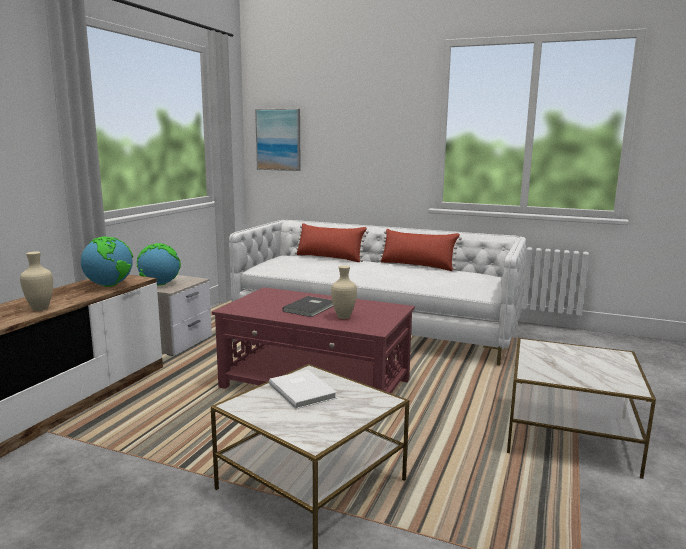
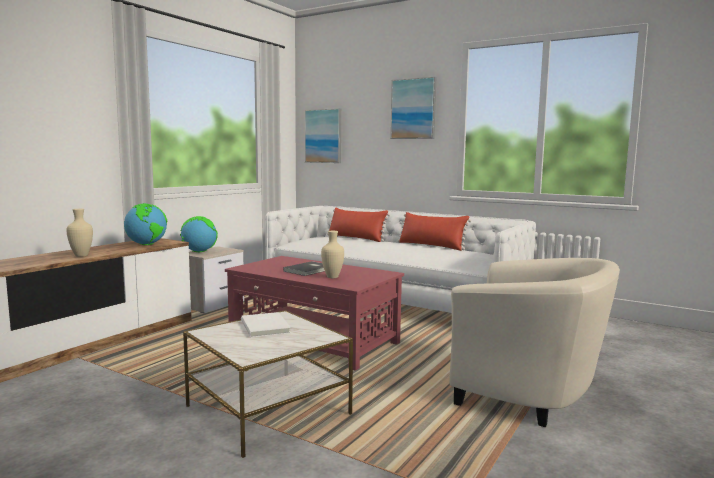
camera: 10 degrees right, 5 degrees down
side table [507,338,656,479] -> beige armchair [450,258,620,427]
none -> picture [390,77,436,139]

